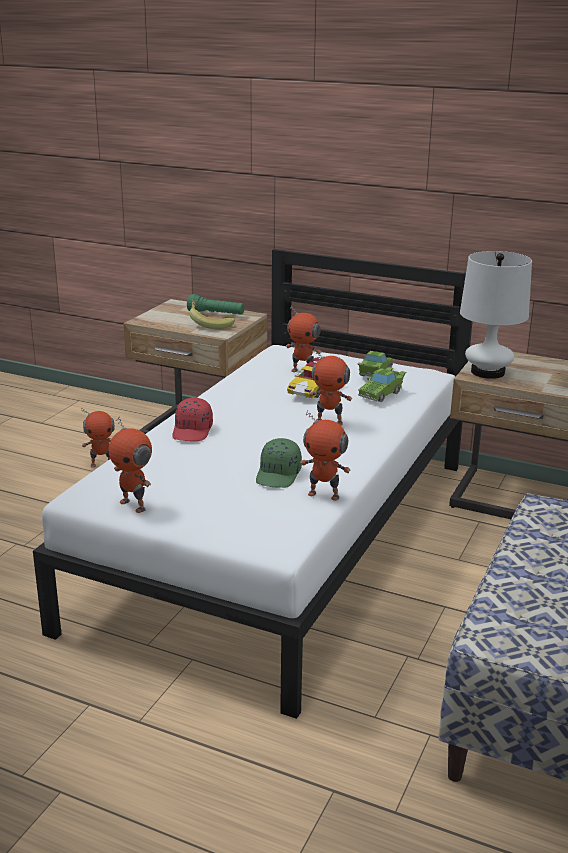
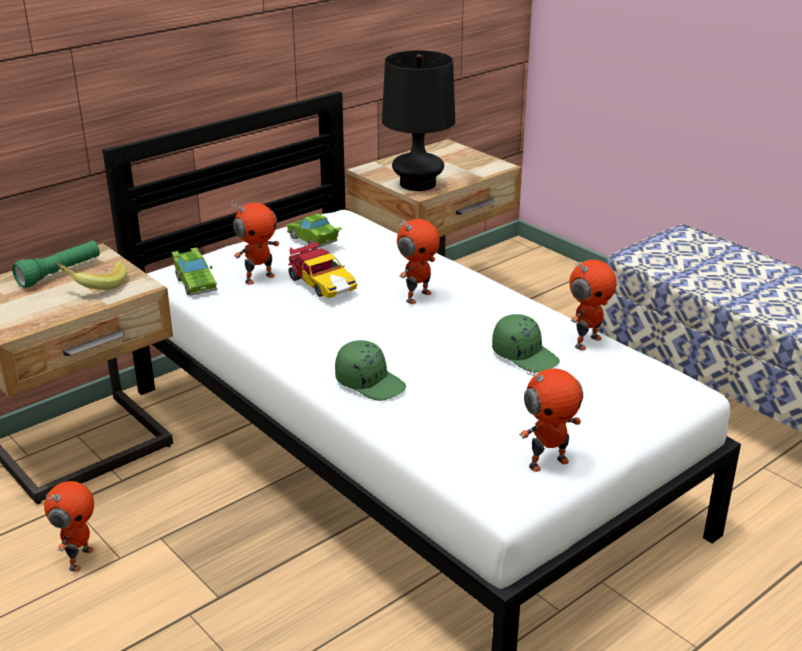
camera: 65 degrees left, 5 degrees up
red cap [172,398,213,441] -> green cap [335,340,406,401]
green toy car [358,367,406,402] -> green toy car moved to [172,247,217,296]
white table lamp [460,251,532,379] -> black table lamp [382,50,455,191]

